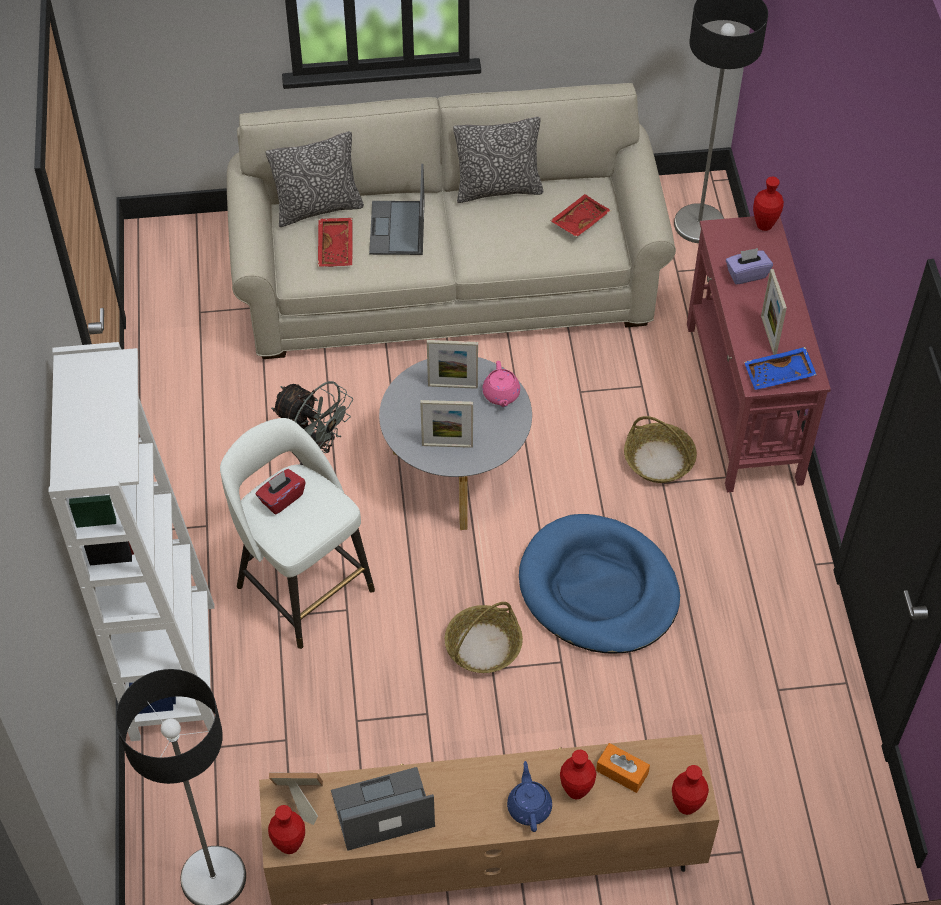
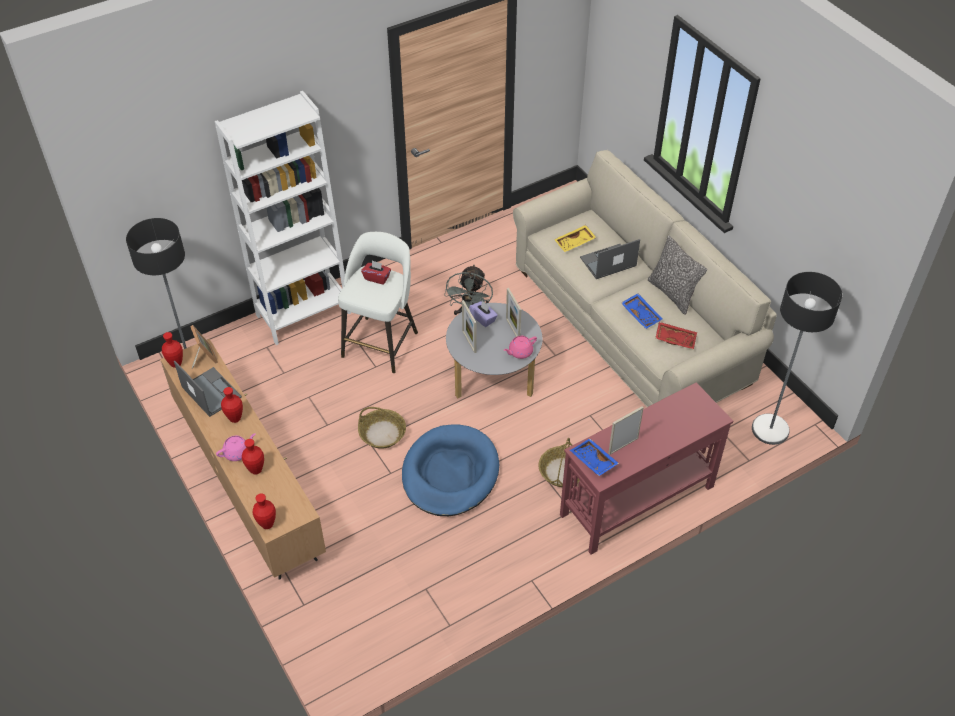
camera: 65 degrees right, 5 degrees down
pillow [266,131,364,227] -> none
red tray [318,218,352,267] -> yellow tray [554,225,596,252]
blue teapot [507,761,552,832] -> pink teapot [216,433,255,461]
orange tissue box [596,743,650,793] -> none
purple tissue box [726,248,773,285] -> purple tissue box moved to [469,300,498,327]
red vase [753,177,784,231] -> red vase moved to [221,387,243,423]
none -> blue tray [621,293,663,329]

